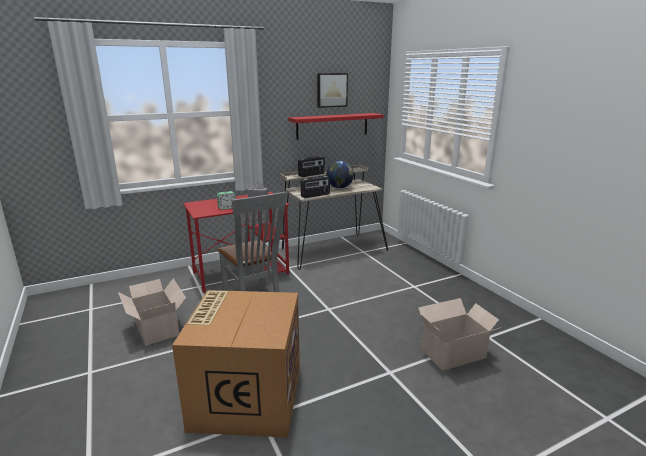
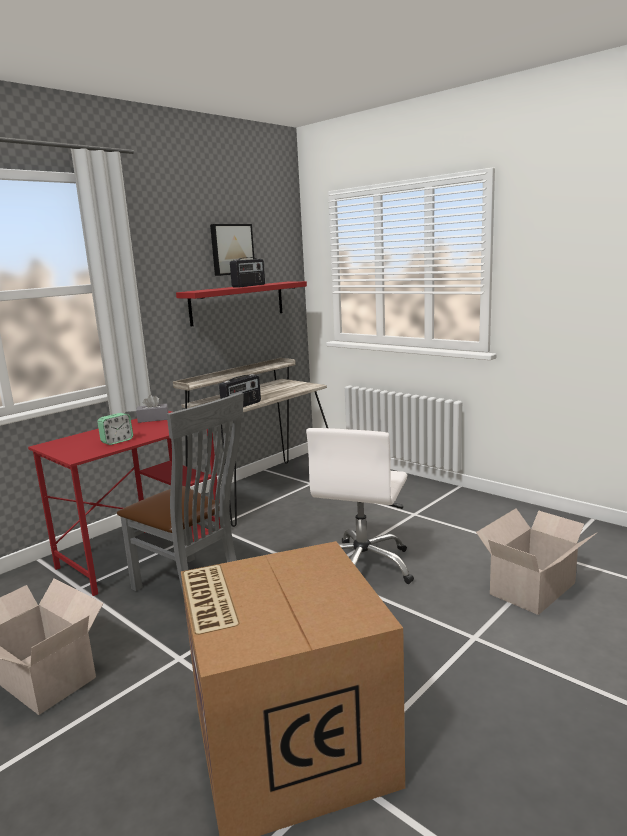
camera: 20 degrees left, 5 degrees down
radio [298,156,325,177] -> radio moved to [230,257,265,288]
globe [326,161,354,188] -> none
none -> white office chair [306,428,414,584]

